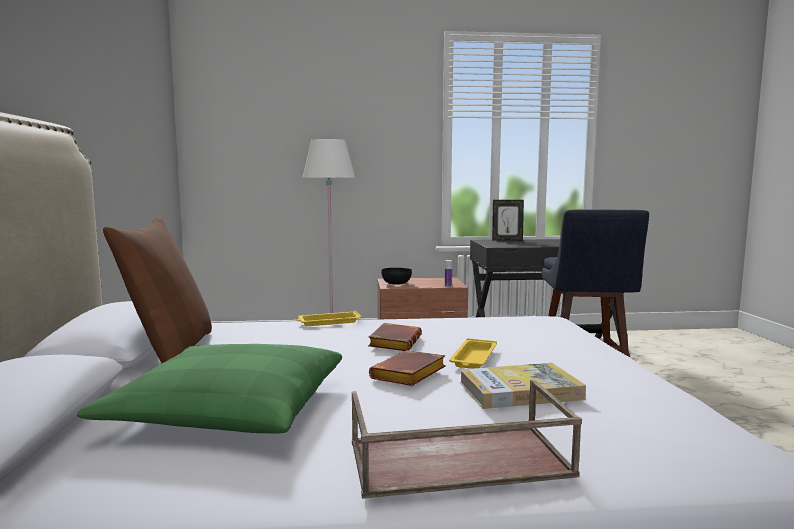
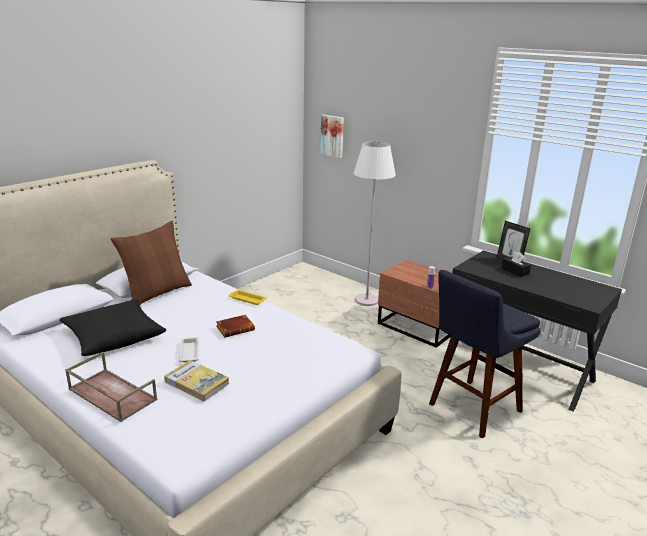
camera: 45 degrees right, 15 degrees up
green pillow [77,344,342,434] -> black pillow [59,299,166,356]
brown book [369,350,446,386] -> white tray [179,337,199,362]
black bowl [381,268,412,285] -> none
yellow tray [449,338,497,369] -> none
none -> picture [320,115,344,158]
none -> black tissue box [502,252,531,277]

